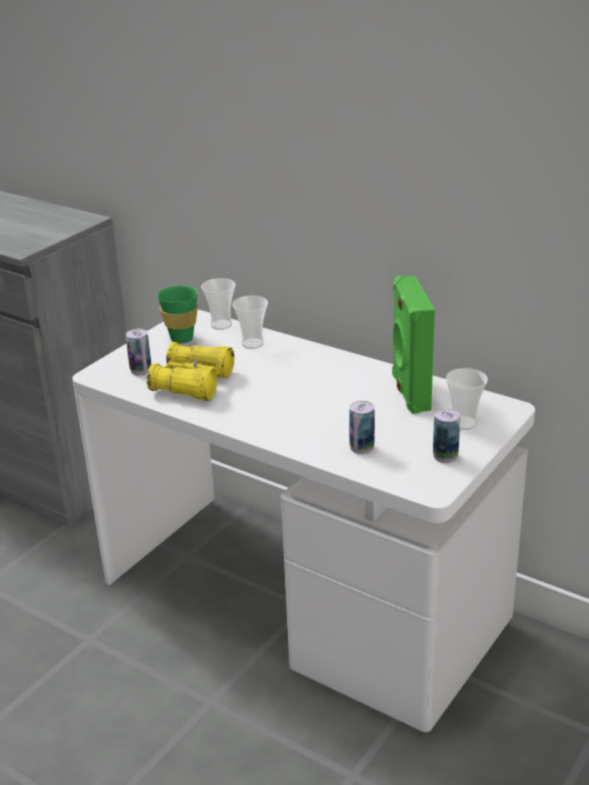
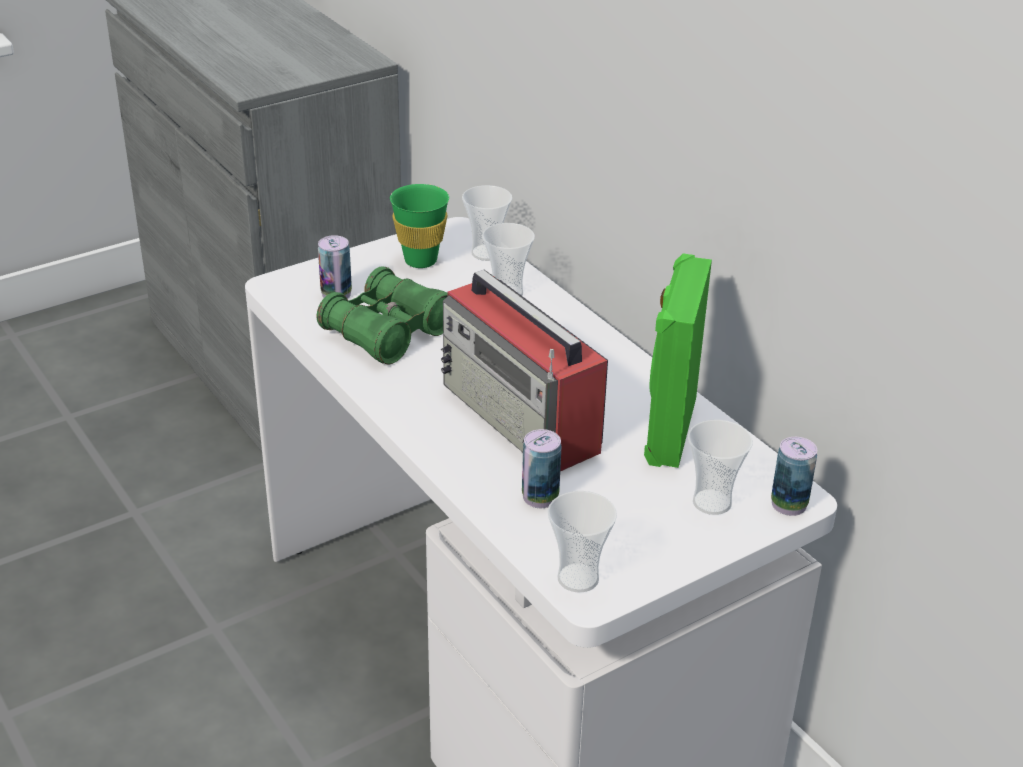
camera: 20 degrees right, 5 degrees up
yellow binoculars [147,342,234,401] -> green binoculars [317,266,448,364]
can [433,408,460,463] -> can moved to [771,437,817,516]
none -> radio [441,270,608,472]
none -> cup [548,491,617,592]

